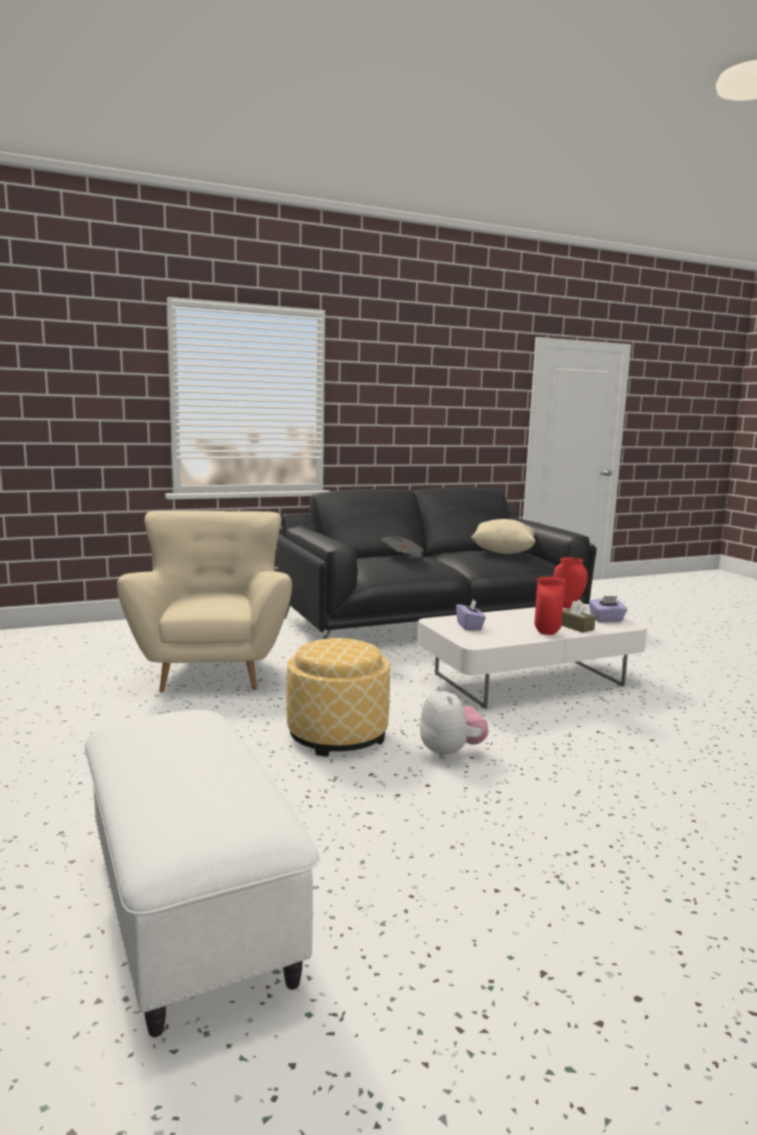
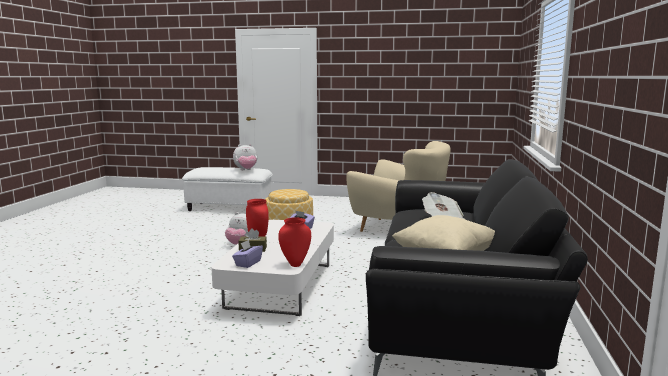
camera: 125 degrees right, 0 degrees up
none -> plush toy [233,144,258,170]

